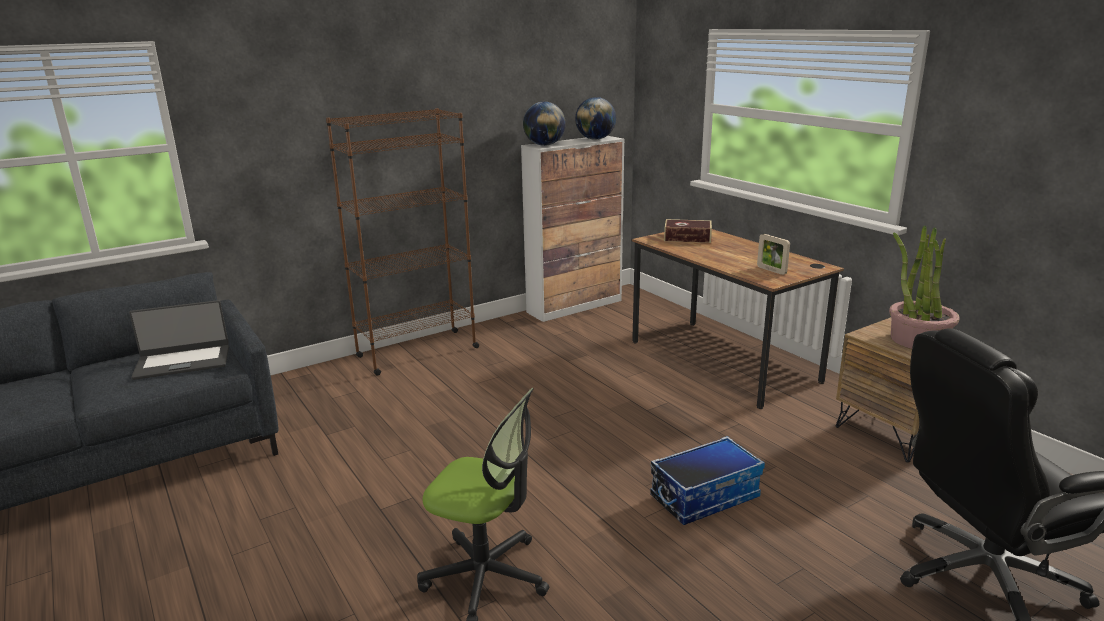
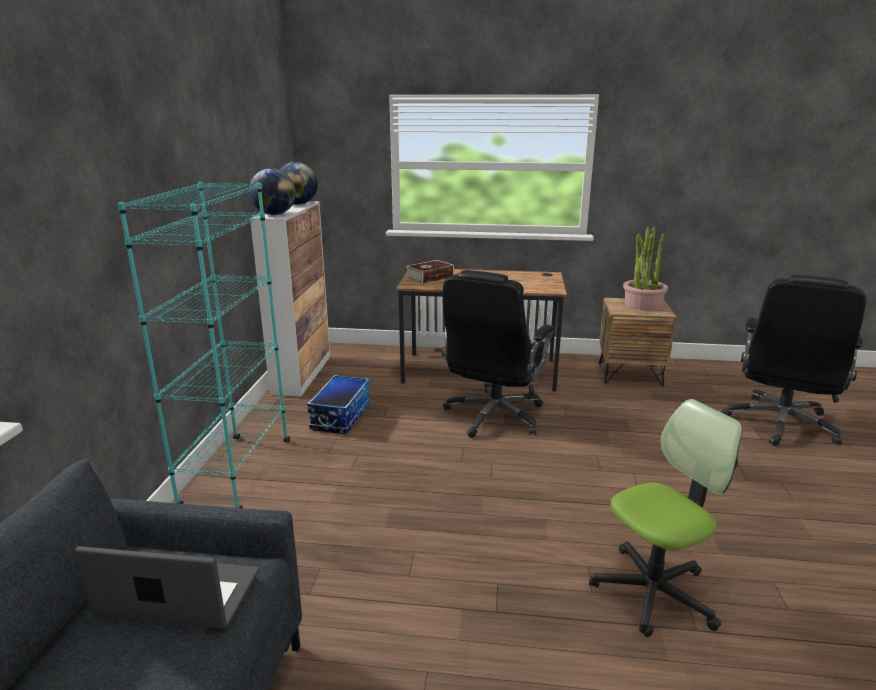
camera: 50 degrees left, 0 degrees up
laptop [129,300,229,380] -> laptop turned 105 degrees counterclockwise [75,546,259,629]
brown bookcase [326,108,480,376] -> turquoise bookcase [118,182,290,508]
storage box [650,436,765,525] -> storage box moved to [307,375,370,434]
picture frame [757,234,790,275] -> none
none -> black office chair [442,270,555,438]

